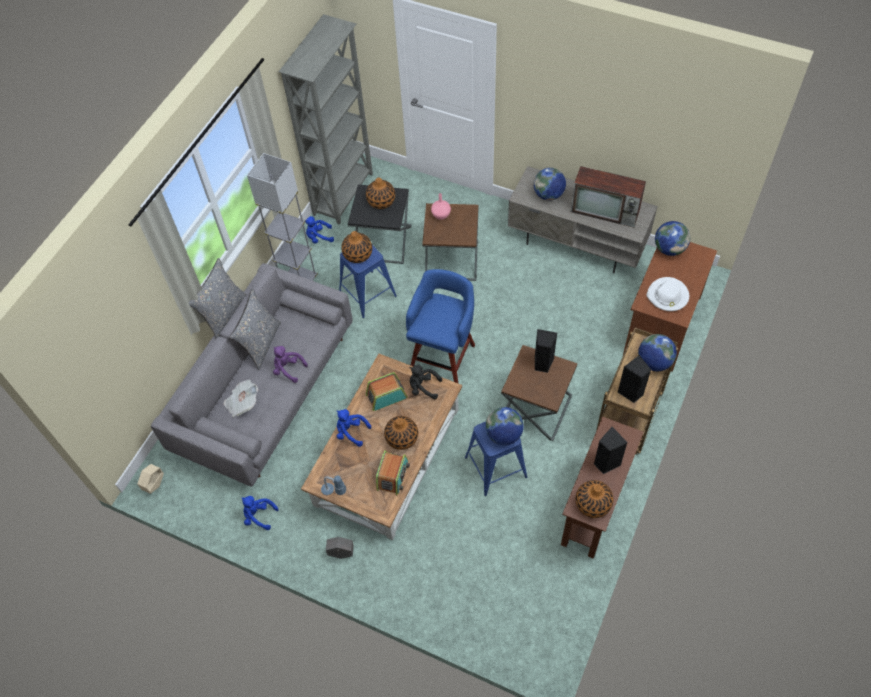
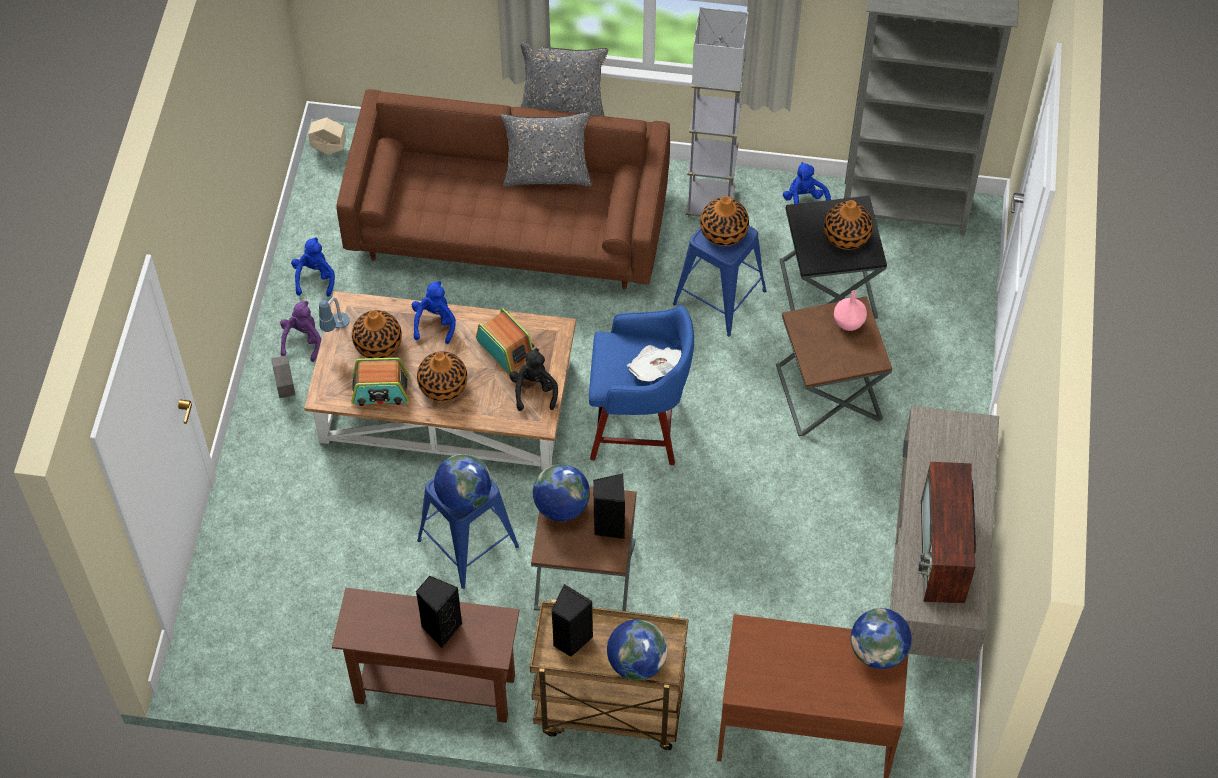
camera: 70 degrees right, 0 degrees up
grey sofa [151,263,353,487] -> brown sofa [336,89,670,289]
newspaper [224,380,258,417] -> newspaper moved to [627,345,681,381]
purple plush toy [273,346,308,383] -> purple plush toy moved to [280,301,321,362]
globe [534,168,566,200] -> globe moved to [533,464,590,521]
vase [576,480,613,518] -> vase moved to [352,310,402,358]
white hat [647,277,689,311] -> none

